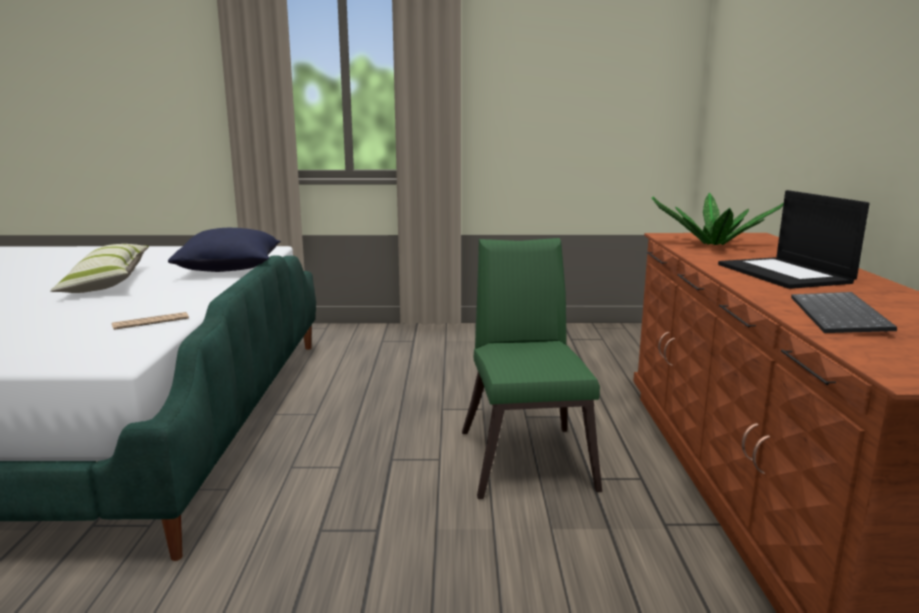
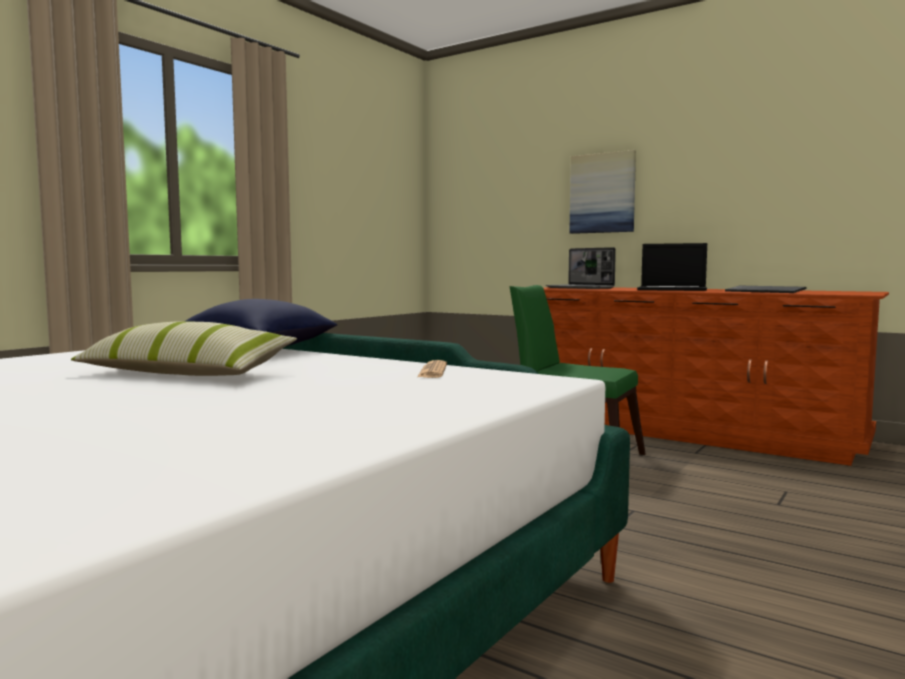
camera: 55 degrees left, 10 degrees down
potted plant [652,192,784,245] -> laptop [546,247,616,289]
none -> picture [569,150,636,234]

